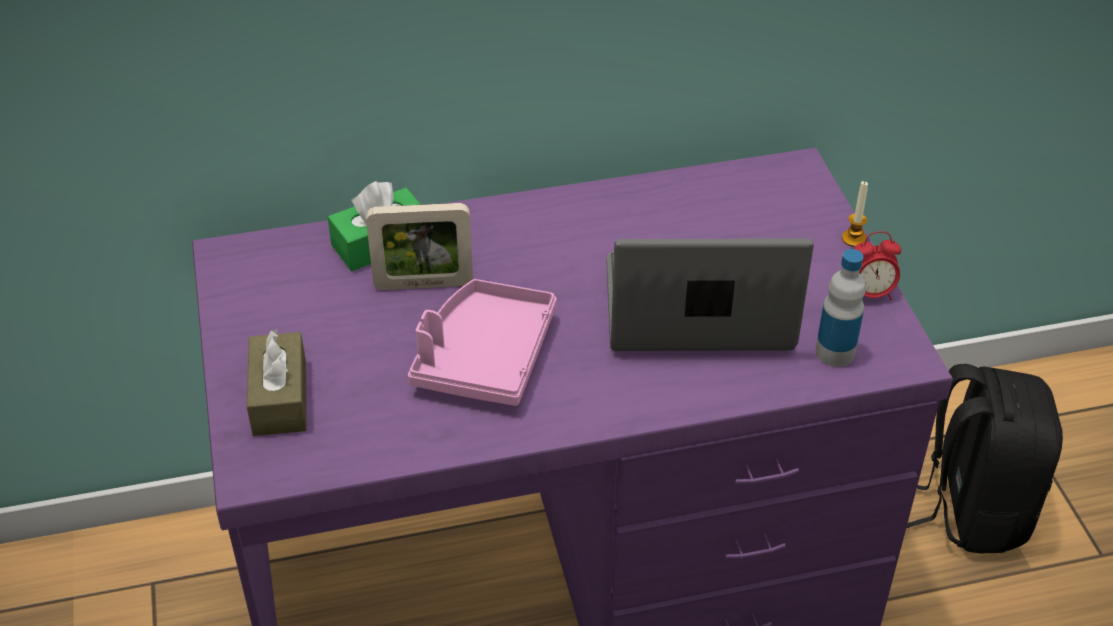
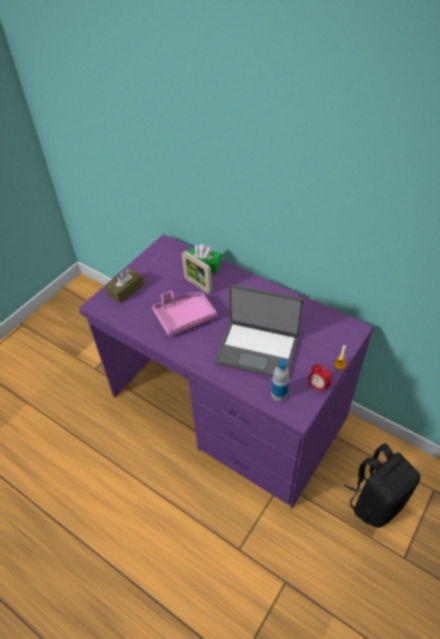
camera: 50 degrees right, 5 degrees up
laptop [607,238,814,351] -> laptop turned 150 degrees clockwise [215,284,303,377]

